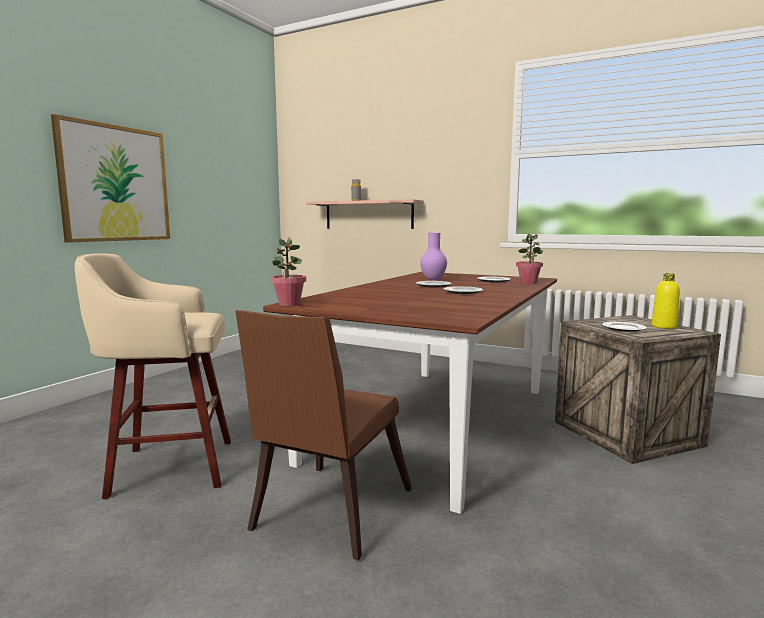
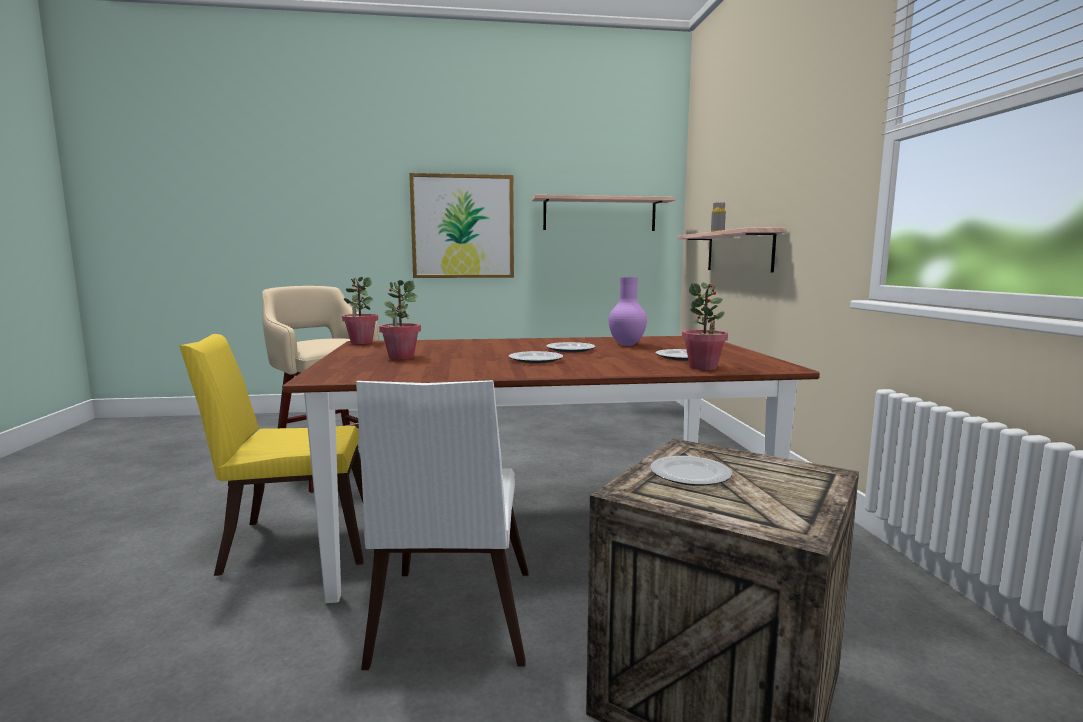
camera: 55 degrees right, 0 degrees up
brown chair [235,310,412,560] -> yellow chair [179,334,364,576]
yellow bottle [651,273,680,329] -> none
none -> white chair [356,380,529,670]
none -> potted plant [379,280,421,359]
none -> shelf [532,195,676,231]

